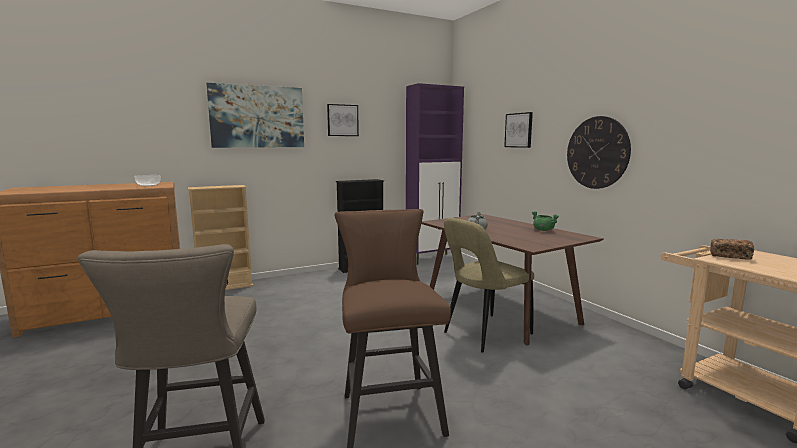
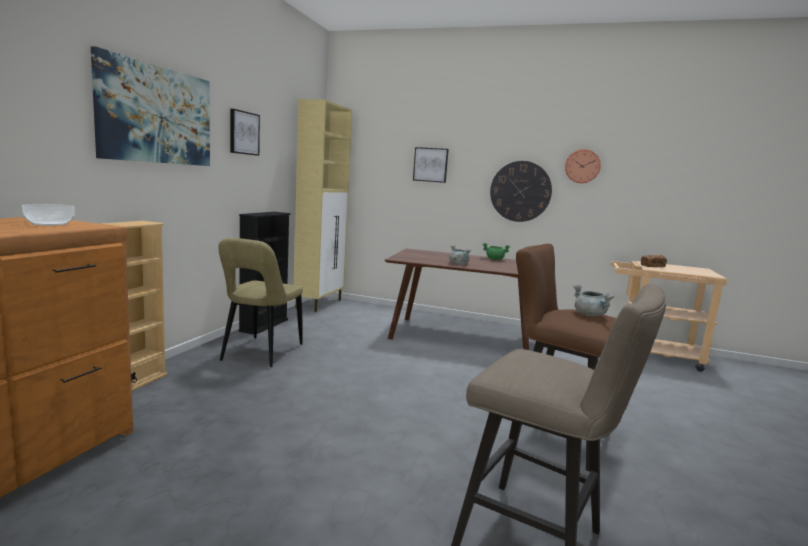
camera: 45 degrees left, 0 degrees up
purple cabinet [406,83,464,265] -> beige cabinet [294,99,352,312]
beige chair [444,218,534,352] -> beige chair moved to [218,238,303,367]
none -> wall clock [565,149,601,183]
none -> grey cooking pot [573,285,614,316]

